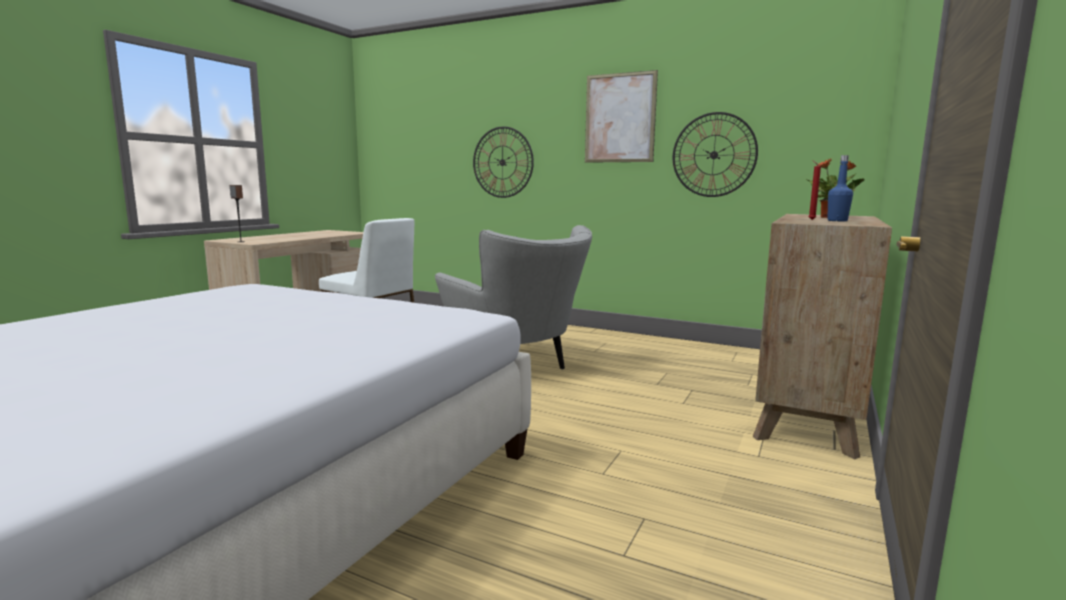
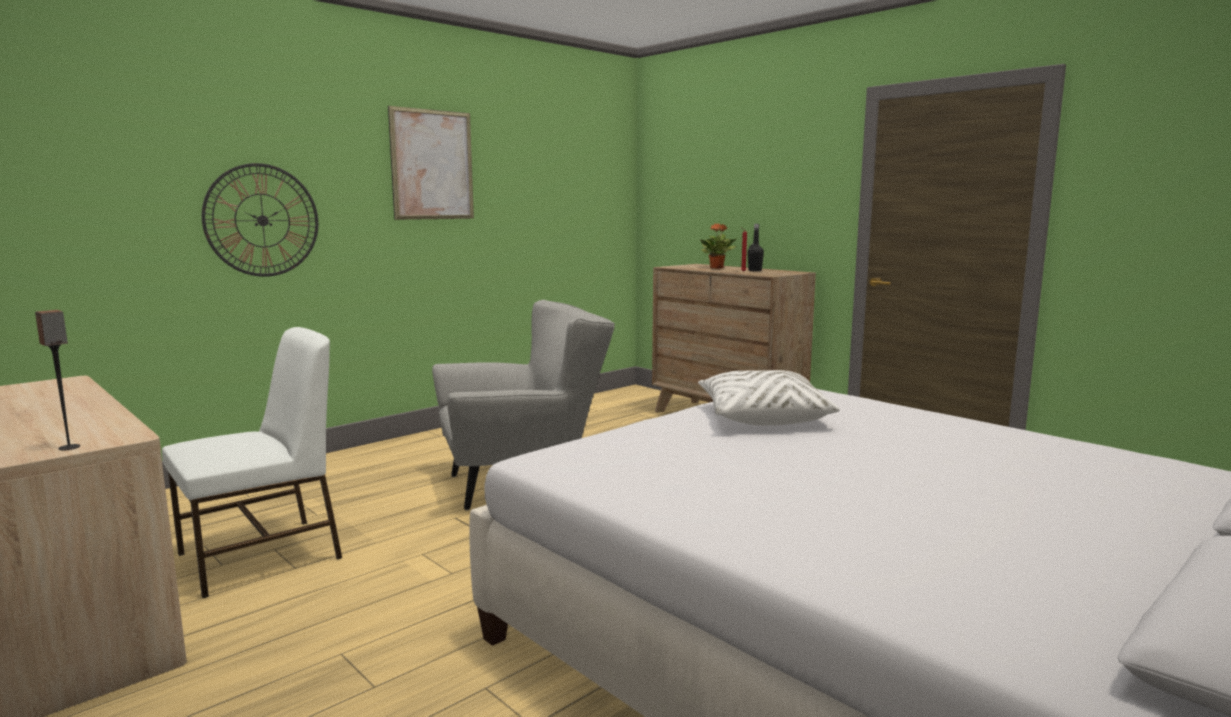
camera: 70 degrees left, 0 degrees up
wall clock [673,112,758,197] -> none
blue bottle [827,155,853,221] -> black bottle [748,224,764,271]
none -> white pillow [698,370,840,426]

